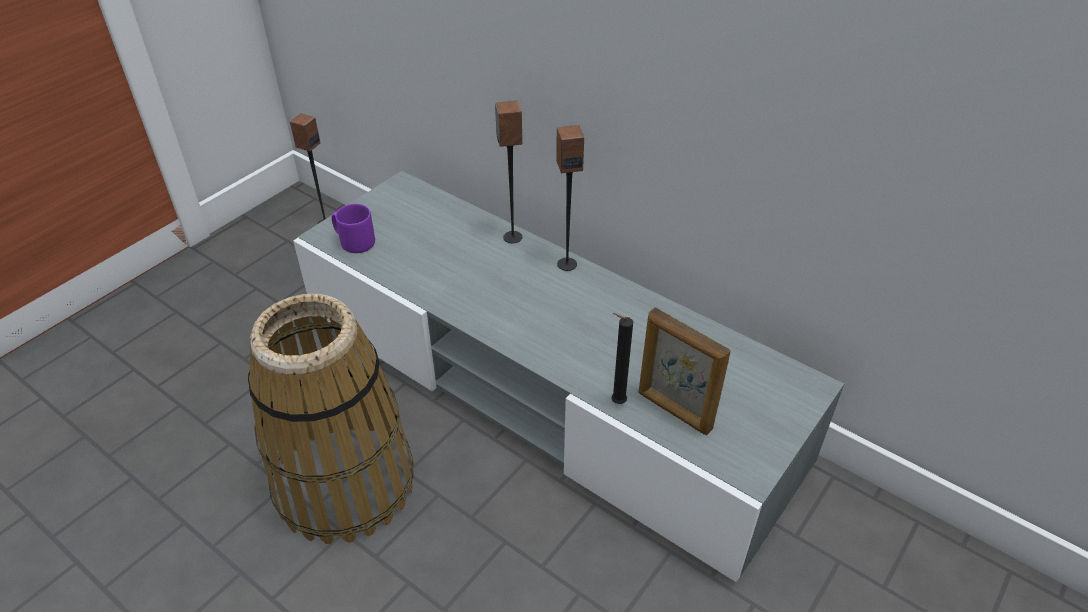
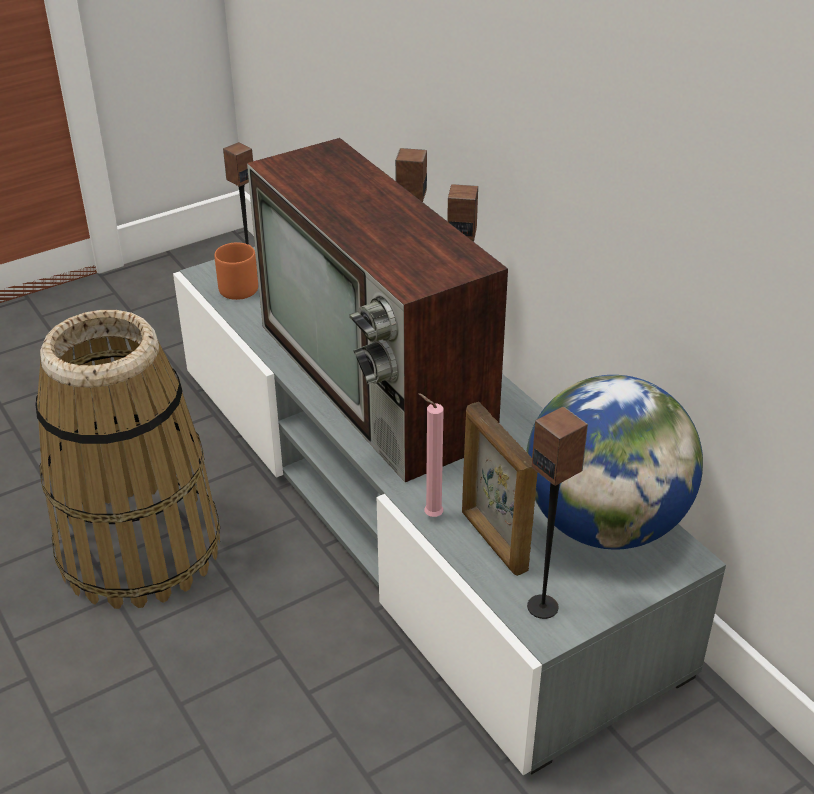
camera: 20 degrees right, 5 degrees down
purple mug [332,204,375,253] -> orange mug [214,242,258,300]
black candle [611,313,633,404] -> pink candle [418,393,444,517]
none -> television [247,138,508,482]
none -> globe [526,375,703,550]
none -> speaker [527,407,588,619]

